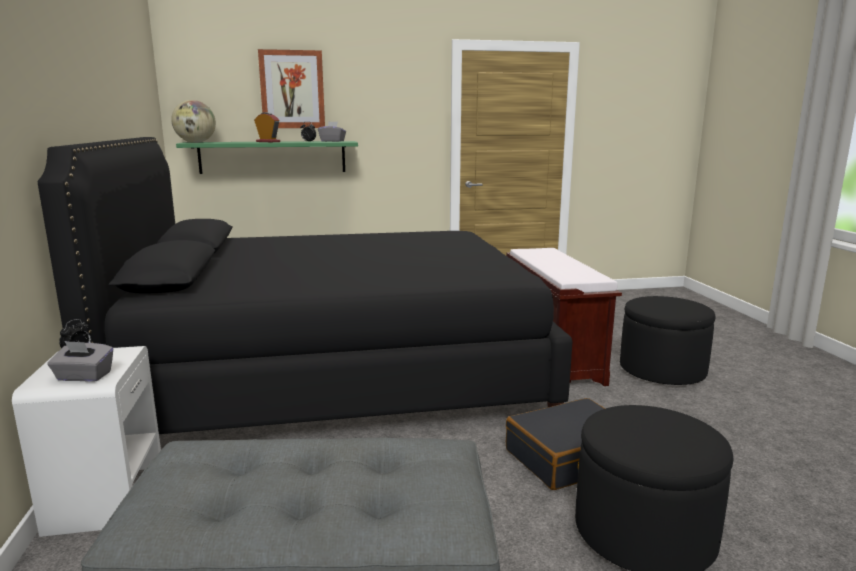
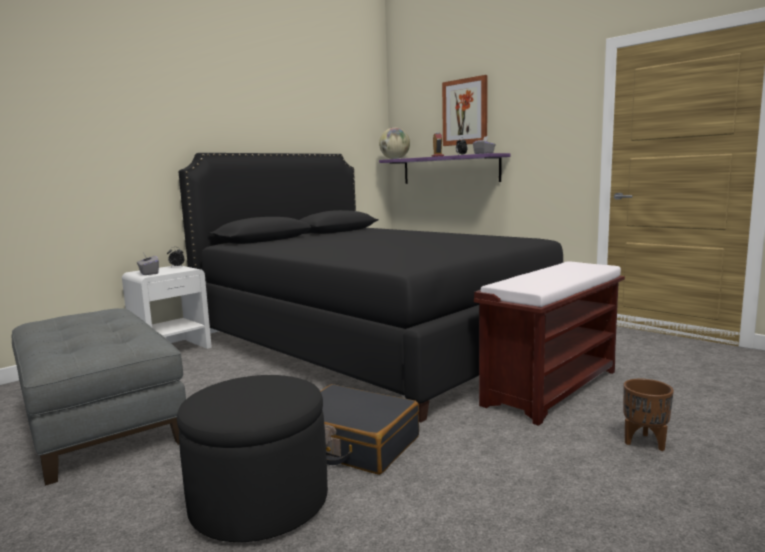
camera: 55 degrees right, 5 degrees down
green shelf [176,141,358,174] -> purple shelf [379,153,511,184]
black ottoman [620,296,716,385] -> brown planter [624,379,674,451]

